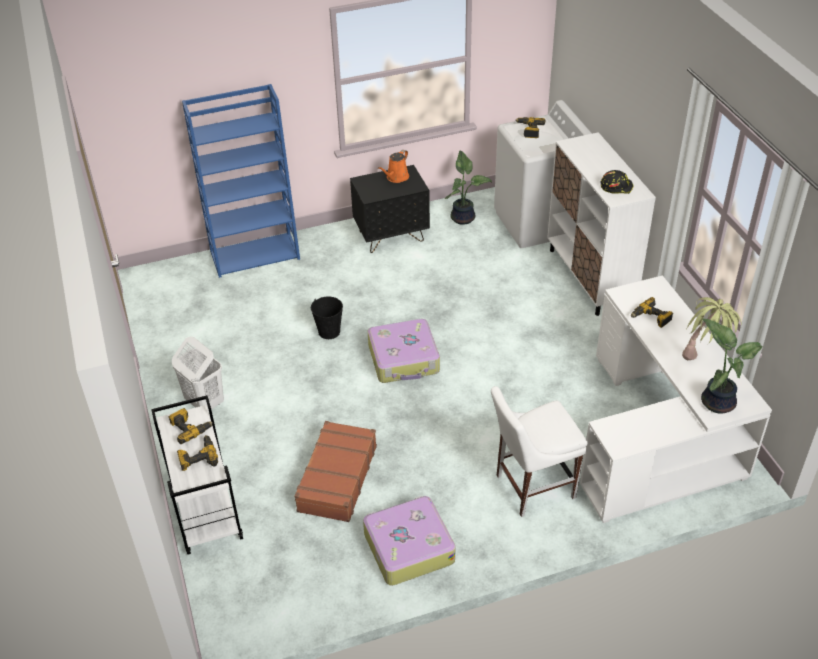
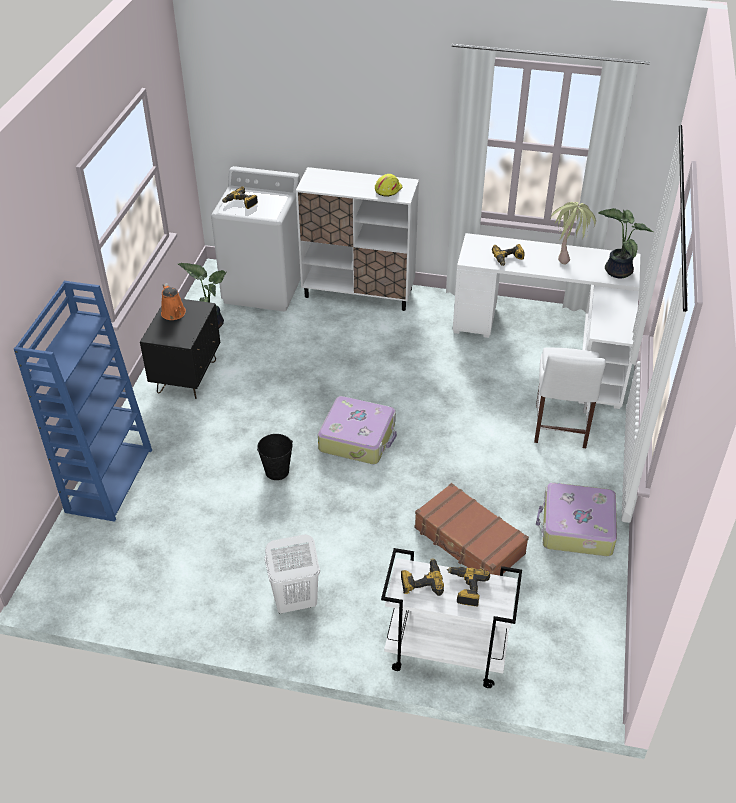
camera: 60 degrees left, 0 degrees up
black hard hat [601,170,634,194] -> yellow hard hat [375,174,403,197]

